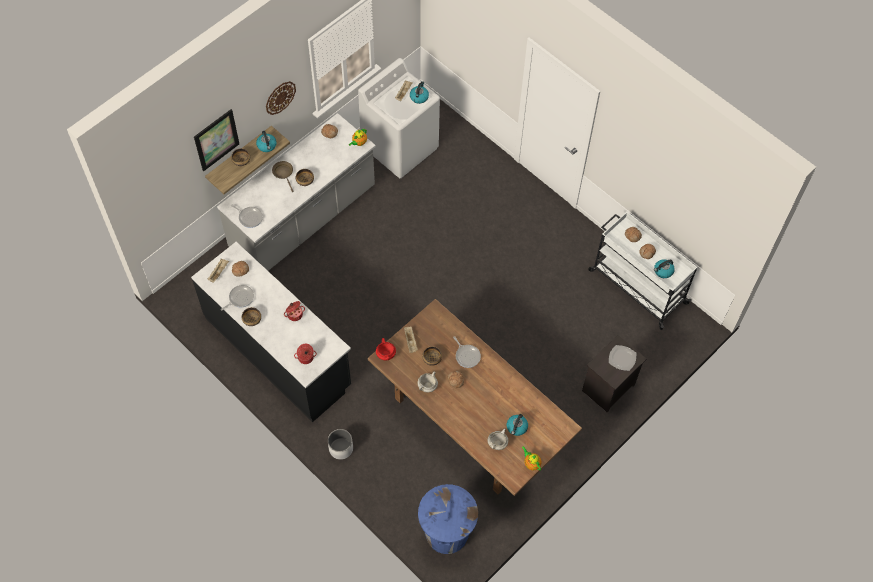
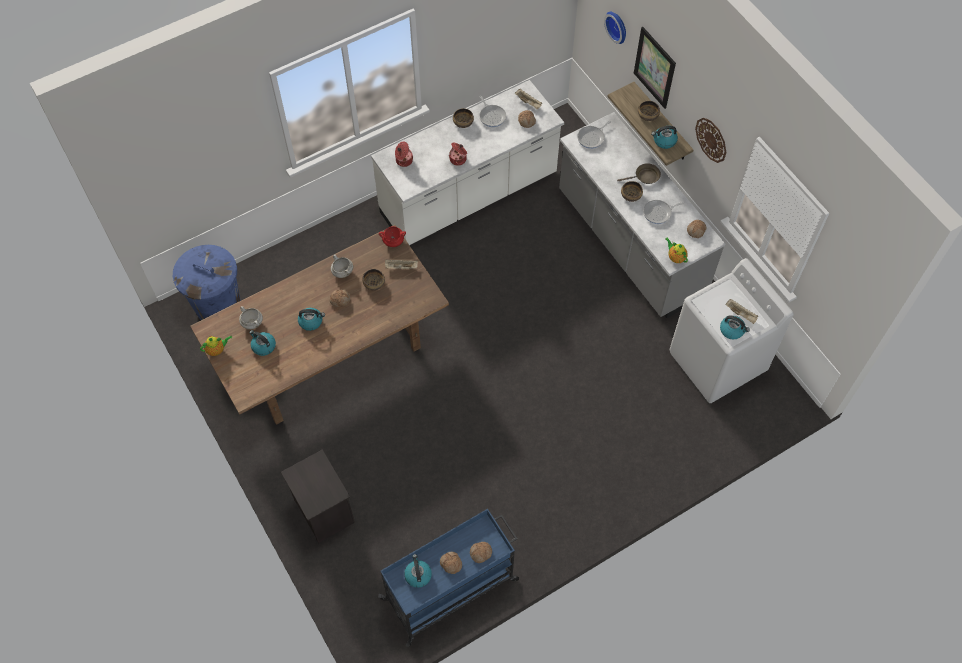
camera: 105 degrees right, 0 degrees up
black counter [191,242,351,422] -> white counter [371,80,564,245]
white planter [328,429,353,460] -> none
frying pan [453,336,481,368] -> frying pan moved to [643,200,684,224]
white cart [588,212,697,330] -> blue cart [378,509,519,647]
plate [609,345,636,371] -> none
none -> kettle [298,308,325,331]
none -> wall clock [604,12,626,44]

